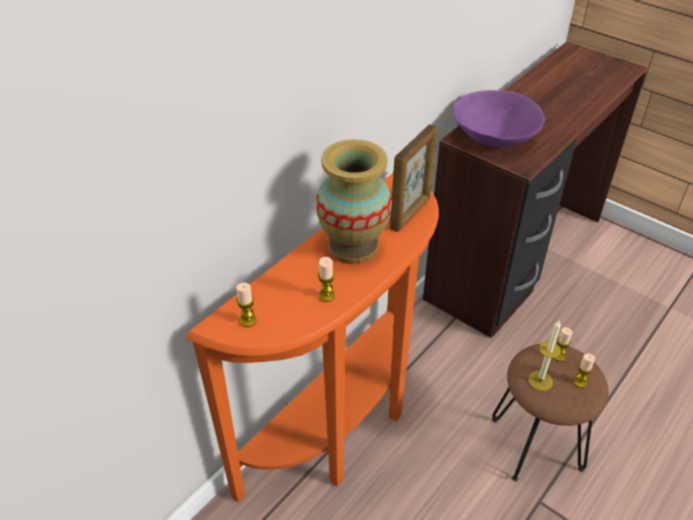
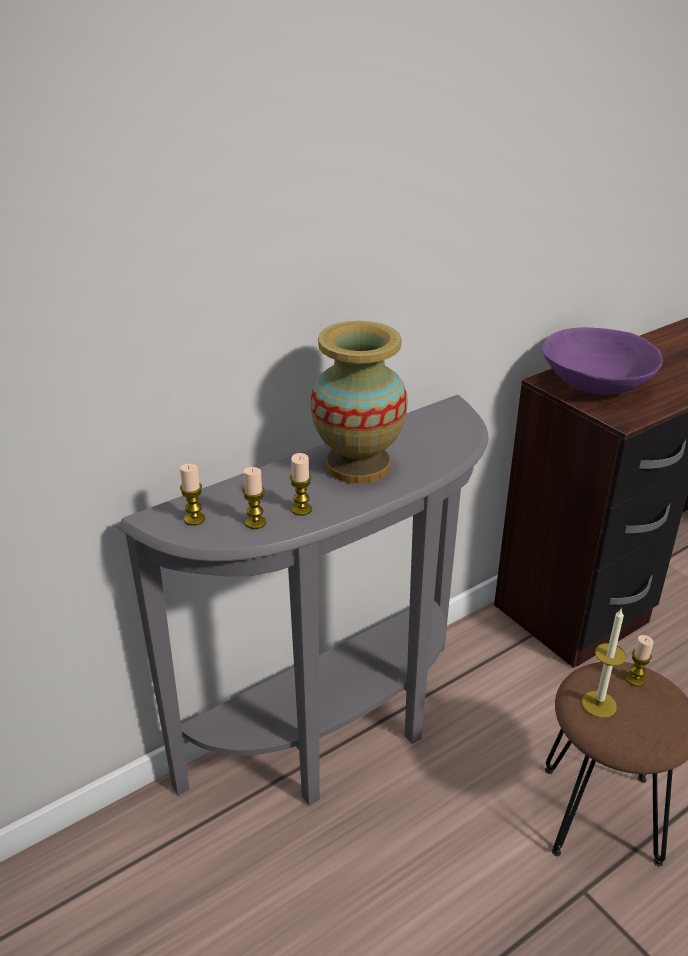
camera: 15 degrees right, 10 degrees down
orange console table [186,173,439,502] -> grey console table [117,395,489,806]
picture frame [390,124,437,232] -> none
candle [573,353,595,388] -> candle moved to [243,467,266,529]

